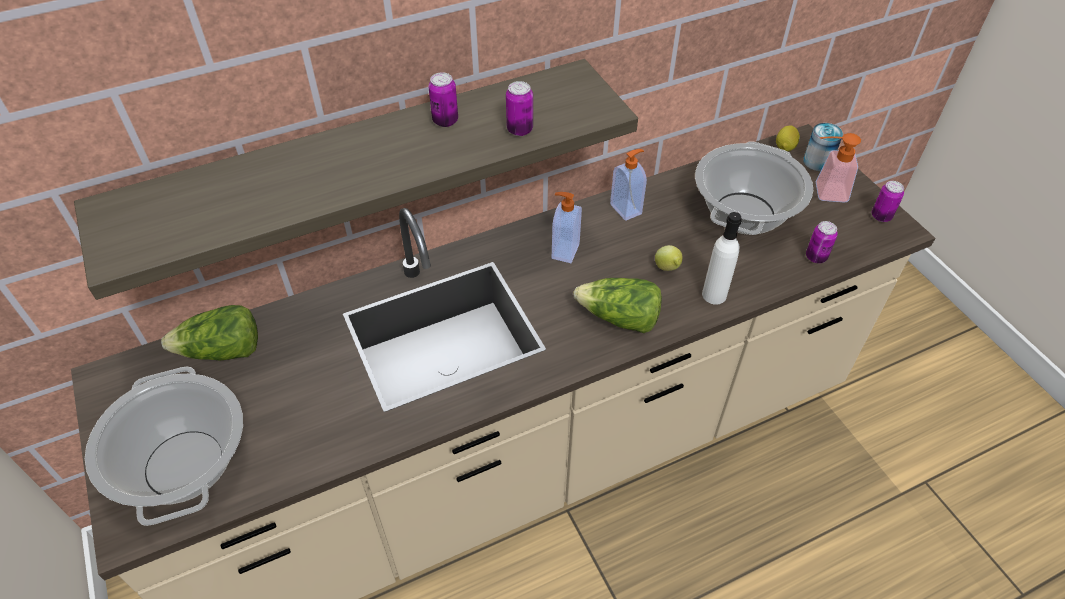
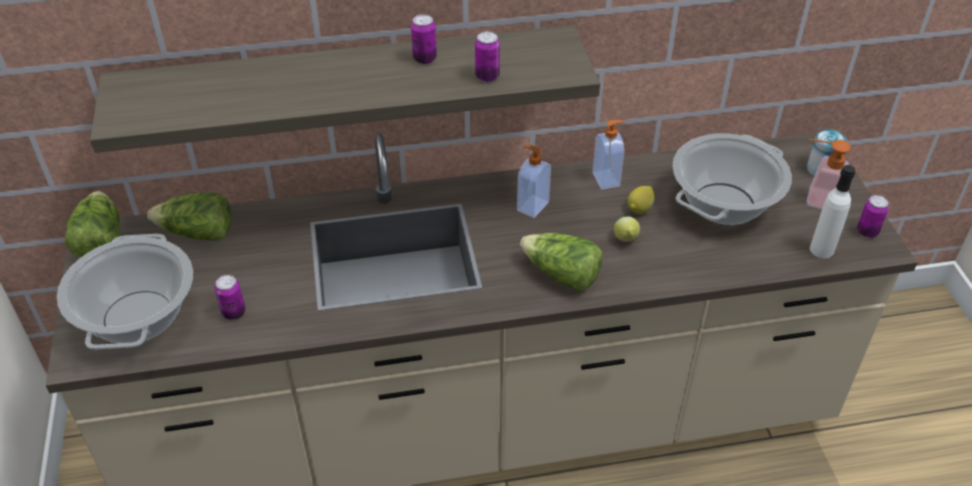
camera: 15 degrees right, 5 degrees down
white bottle [702,212,742,305] -> white bottle moved to [810,165,856,258]
lemon [776,125,800,151] -> lemon moved to [627,186,655,214]
can [806,221,838,263] -> can moved to [215,275,245,320]
none -> lettuce [65,191,120,258]

